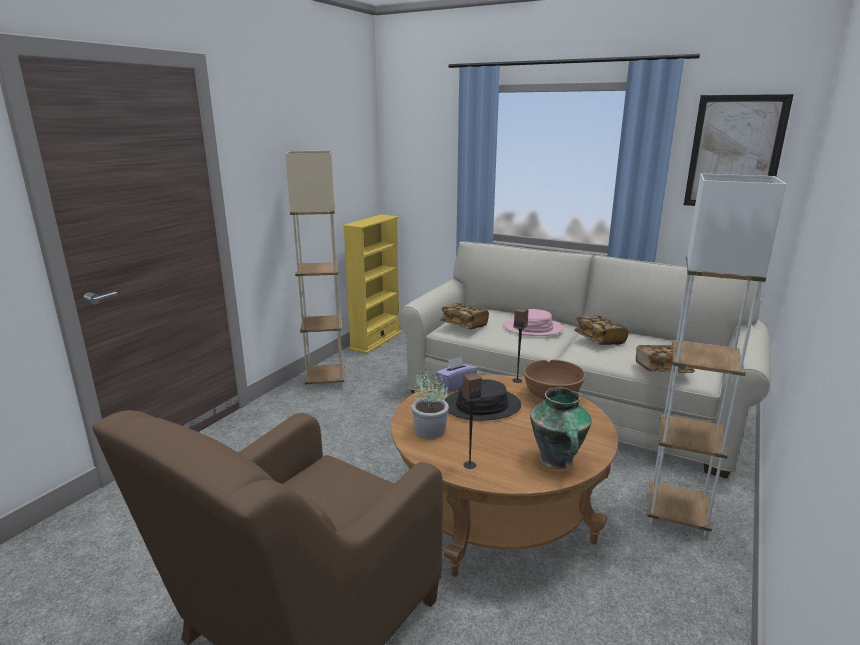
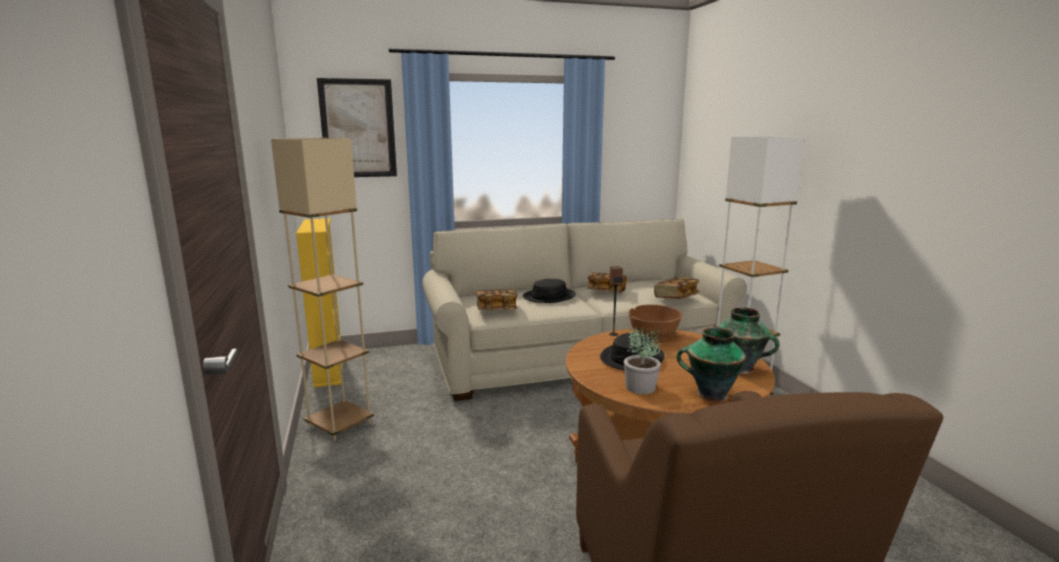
camera: 45 degrees left, 5 degrees down
purple tissue box [436,356,478,392] -> none
speaker [463,372,482,469] -> vase [677,327,746,402]
pink hat [503,309,563,336] -> black hat [523,279,576,303]
picture [684,94,794,206] -> picture moved to [317,78,397,177]

